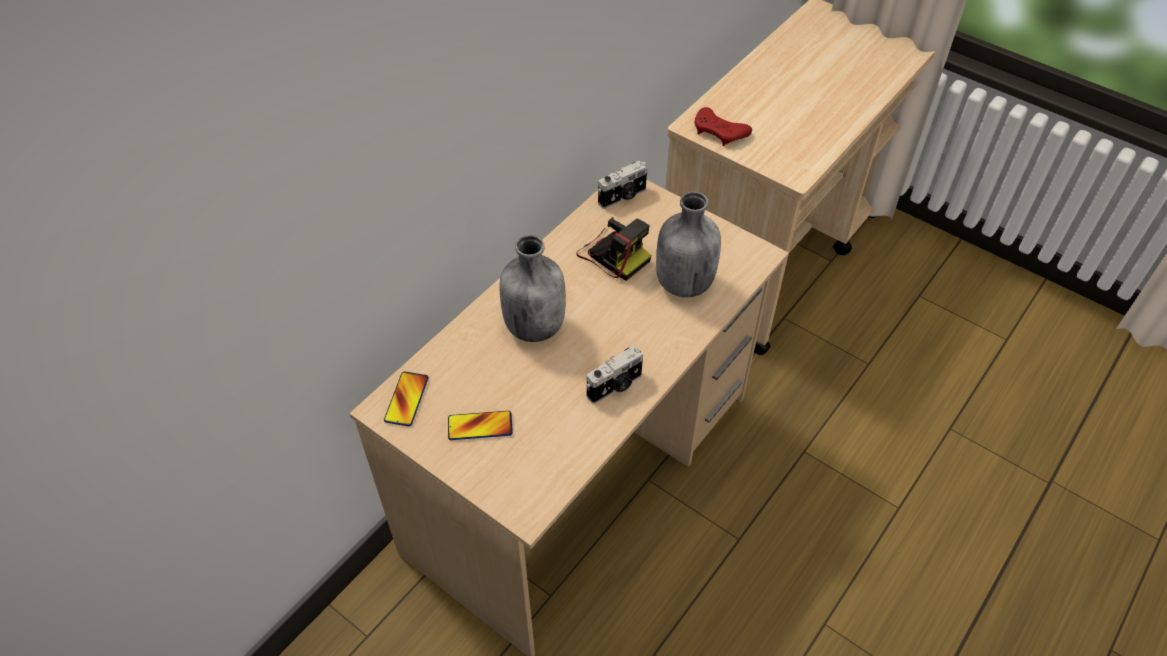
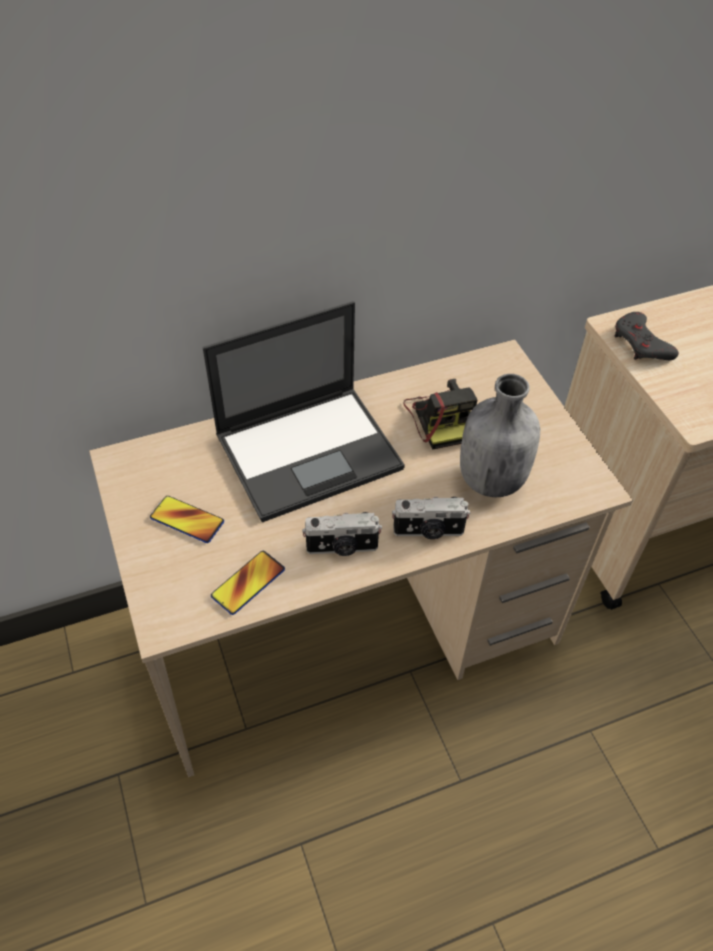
camera: 30 degrees right, 0 degrees up
phone [384,372,429,426] -> phone moved to [211,551,285,615]
grey bottle [500,235,566,342] -> laptop [203,301,405,522]
camera [598,161,648,209] -> camera moved to [392,497,470,539]
red game controller [695,107,752,146] -> grey game controller [615,312,679,360]

